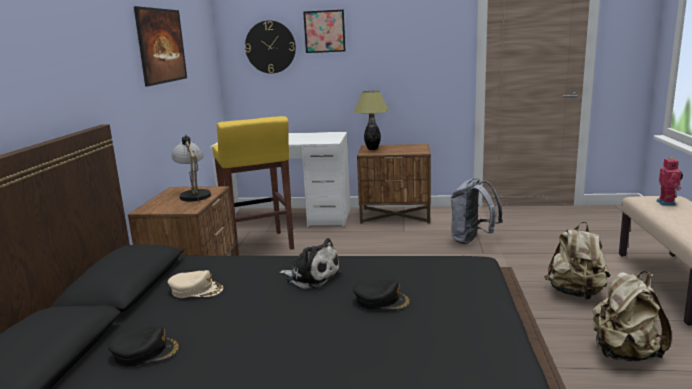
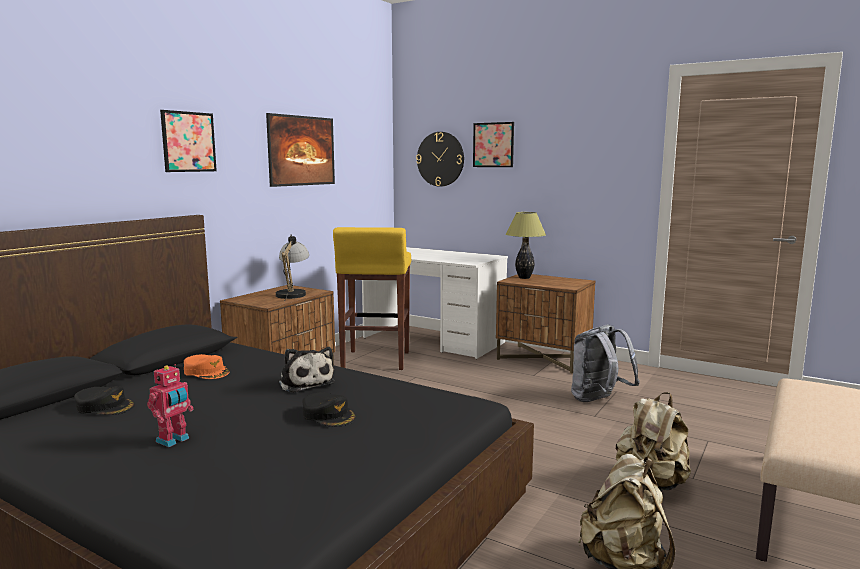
camera: 25 degrees right, 5 degrees down
beige cap [168,270,223,298] -> orange cap [184,354,230,379]
toy robot [657,157,683,205] -> toy robot moved to [147,364,193,447]
none -> picture [160,110,217,172]

